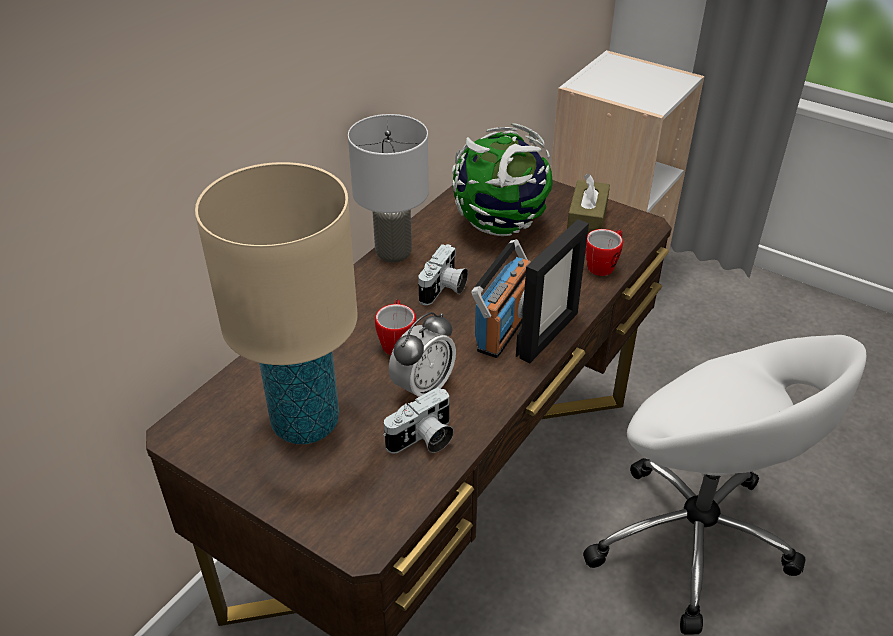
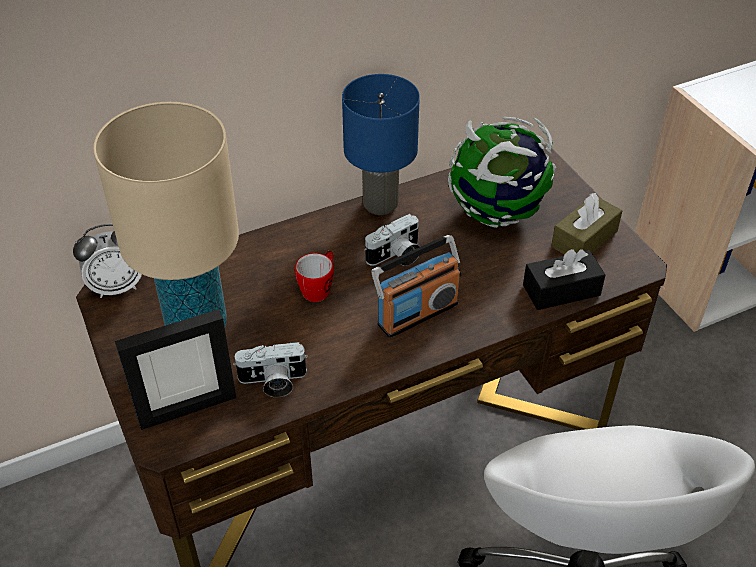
camera: 30 degrees right, 5 degrees up
white table lamp [348,114,429,263] -> blue table lamp [342,74,420,215]
alarm clock [389,312,456,397] -> alarm clock moved to [73,224,142,298]
picture frame [516,219,589,363] -> picture frame moved to [115,309,236,430]
mug [585,229,623,276] -> black tissue box [523,249,606,310]

